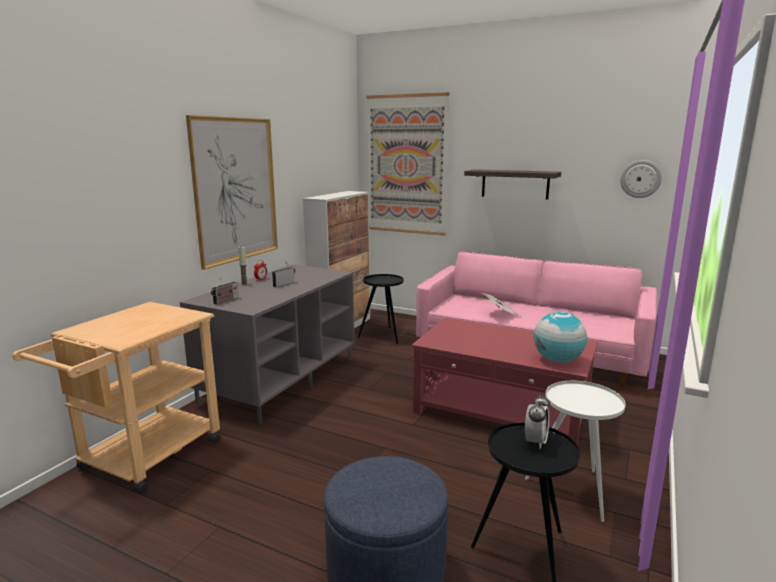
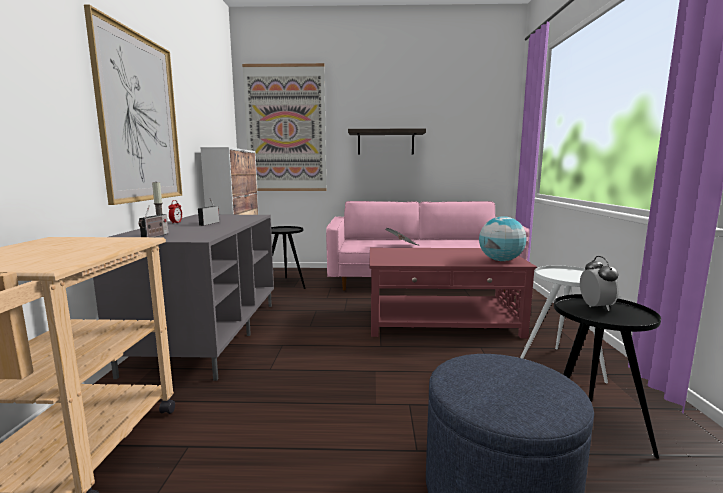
camera: 25 degrees left, 5 degrees down
wall clock [620,160,662,198] -> none

